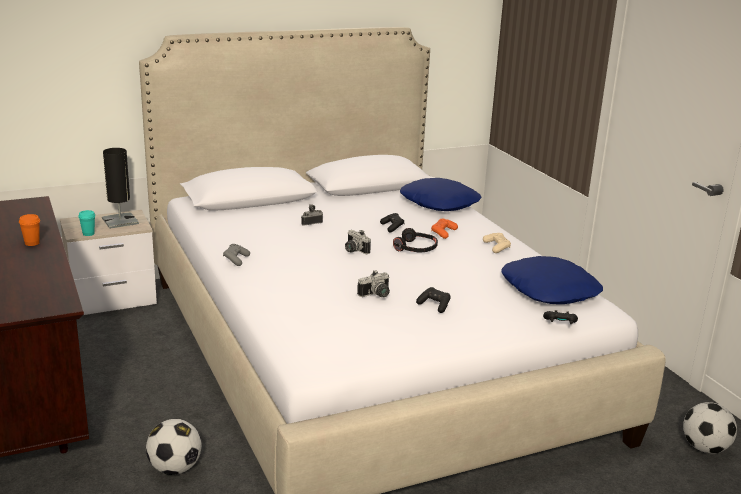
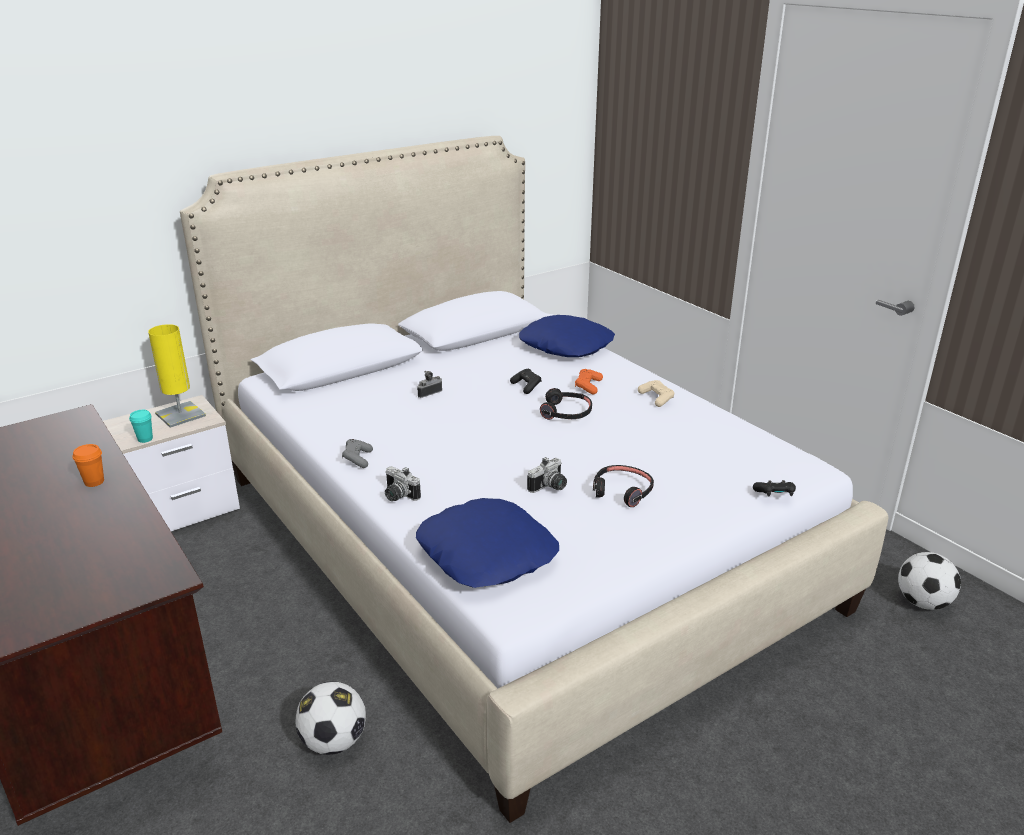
camera: 10 degrees left, 5 degrees up
black table lamp [102,148,139,229] -> yellow table lamp [148,324,206,428]
camera [345,230,371,254] -> camera moved to [385,466,421,501]
black game controller [416,287,451,313] -> black headphones [593,465,654,507]
blue pillow [501,256,603,304] -> blue pillow moved to [416,498,559,588]

